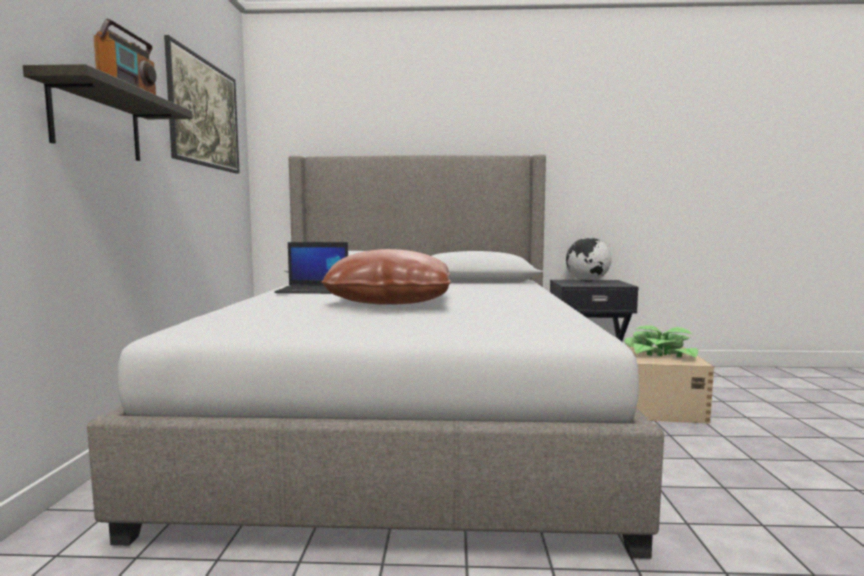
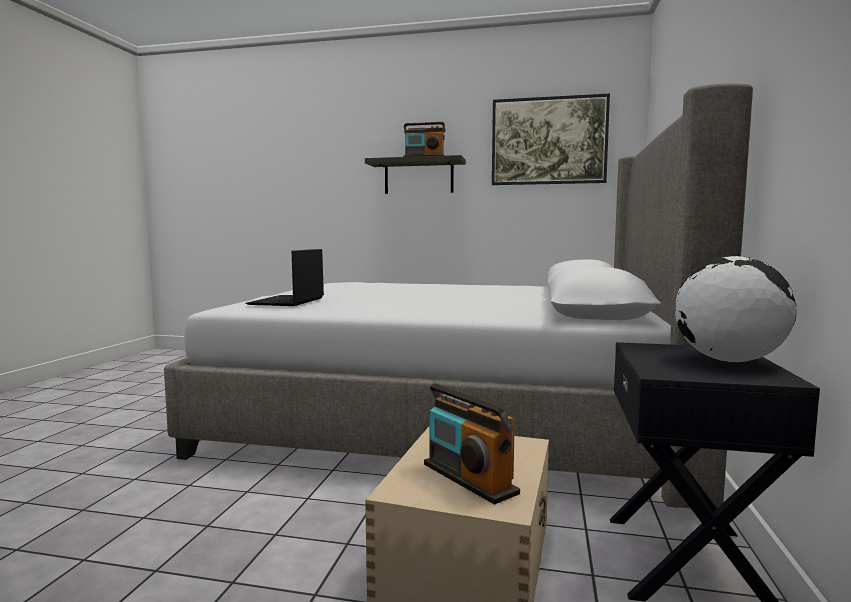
camera: 100 degrees right, 0 degrees up
laptop [274,242,348,294] -> laptop moved to [246,249,324,306]
brown pillow [321,249,451,305] -> none
potted plant [625,325,698,357] -> radio [424,383,520,505]

